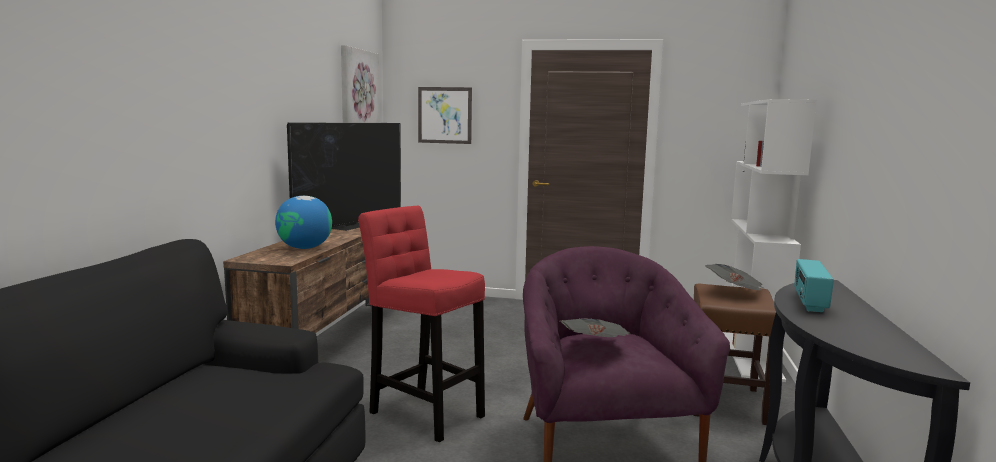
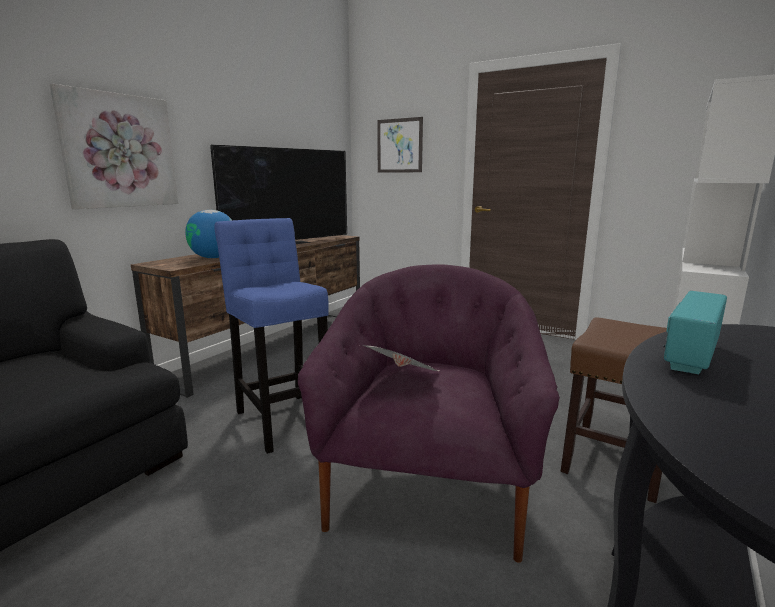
camera: 20 degrees right, 5 degrees up
picture [341,45,380,123] -> picture moved to [50,84,178,209]
red stool [358,206,485,442] -> blue stool [214,218,329,454]
newspaper [705,264,763,290] -> none

